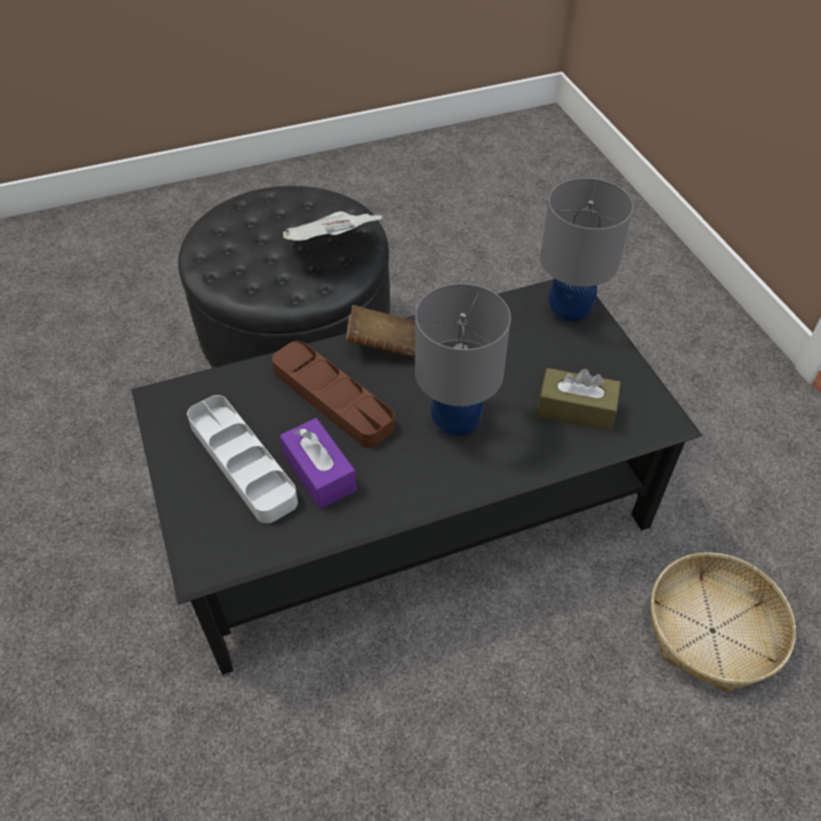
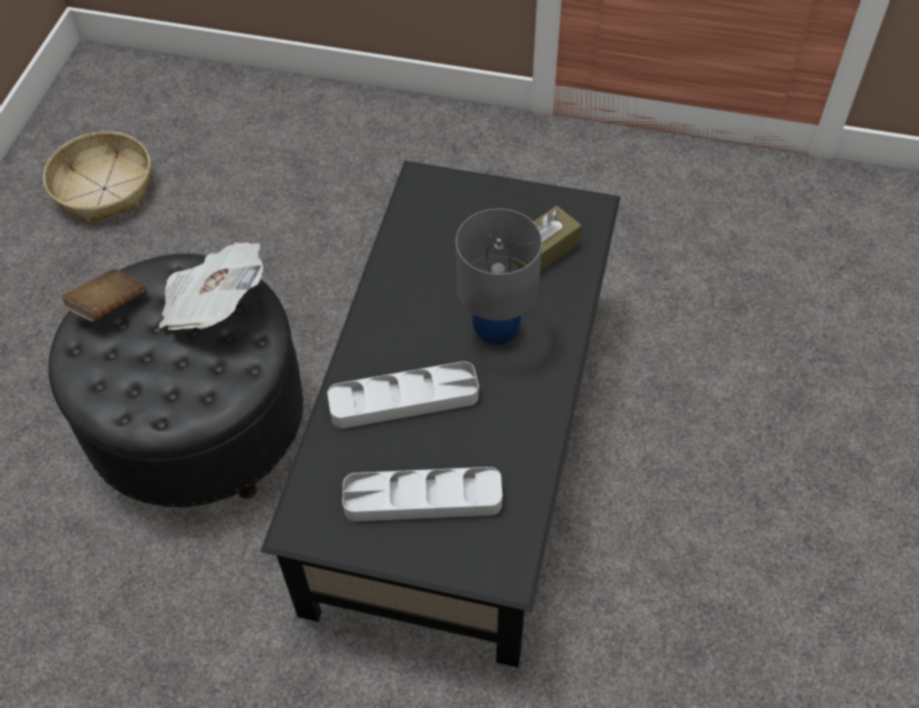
camera: 55 degrees left, 5 degrees up
brown tray [272,341,394,448] -> grey tray [327,361,479,428]
purple tissue box [280,418,357,509] -> none
brown book [346,305,415,358] -> brown book moved to [61,269,147,322]
grey table lamp [540,178,633,322] -> none
basket [651,552,796,693] -> basket moved to [43,131,151,225]

